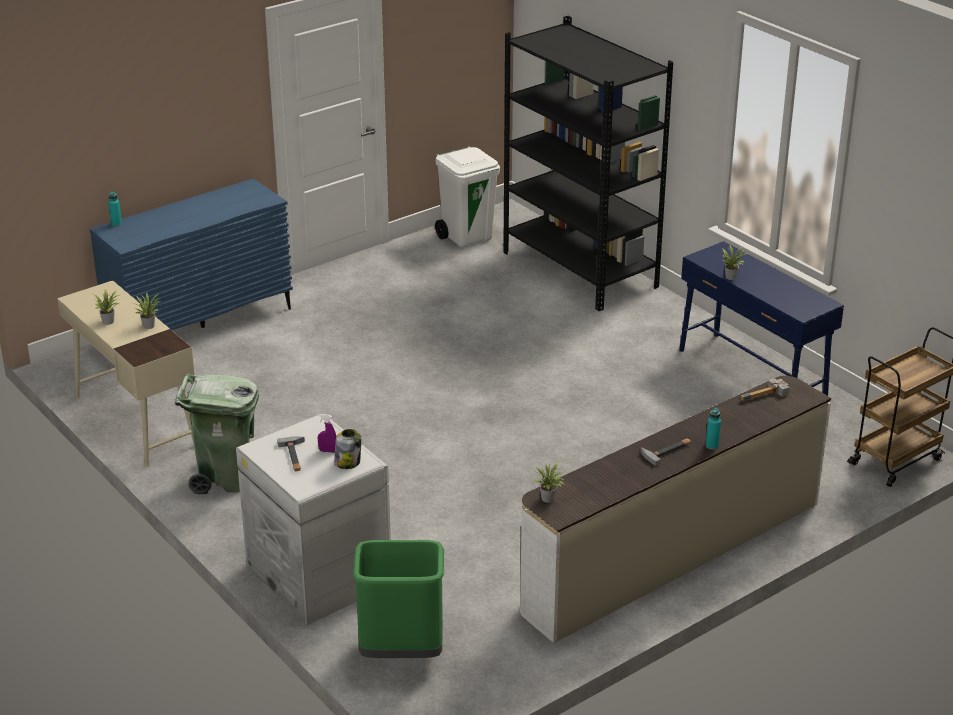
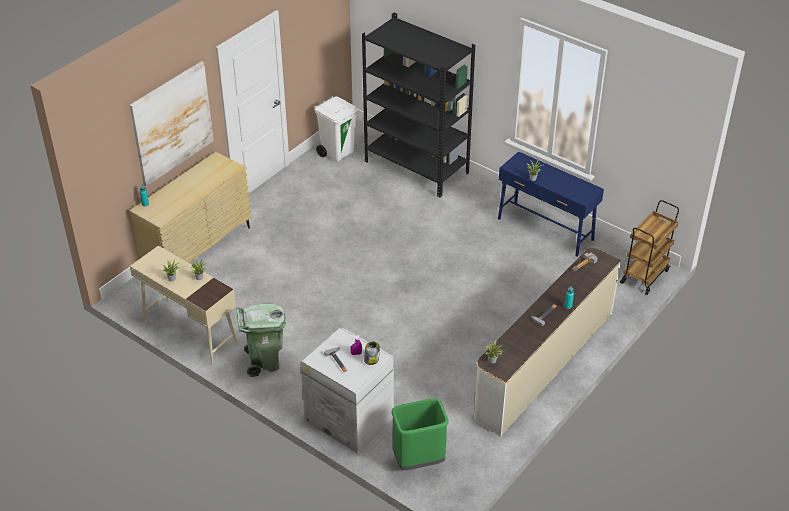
camera: 15 degrees left, 10 degrees up
blue dresser [90,179,293,330] -> beige dresser [129,152,252,263]
none -> picture [130,61,214,186]

